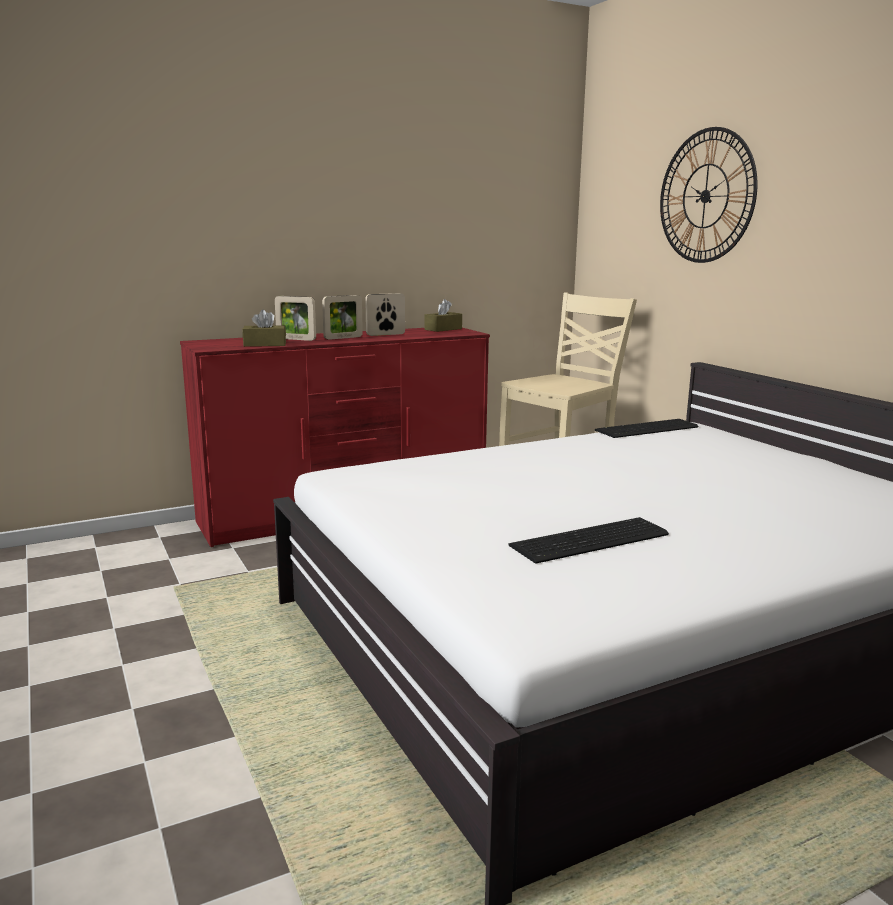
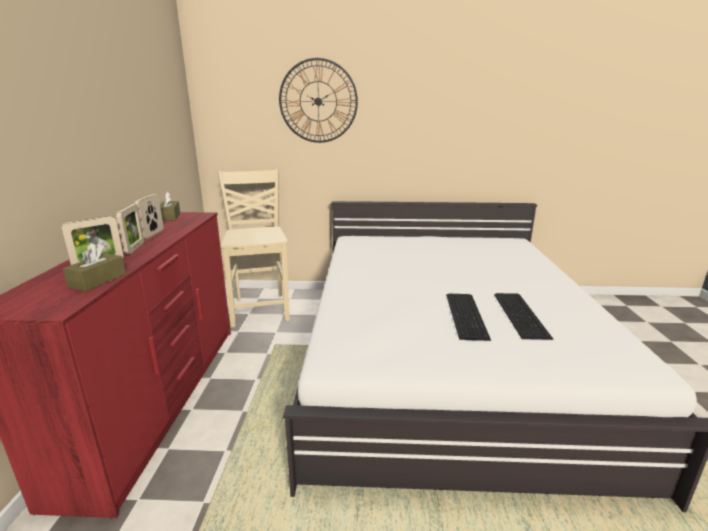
camera: 60 degrees left, 5 degrees up
keyboard [595,419,699,438] -> keyboard moved to [446,294,491,341]

